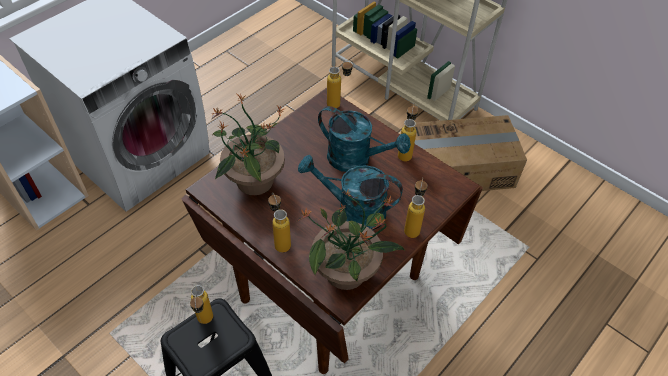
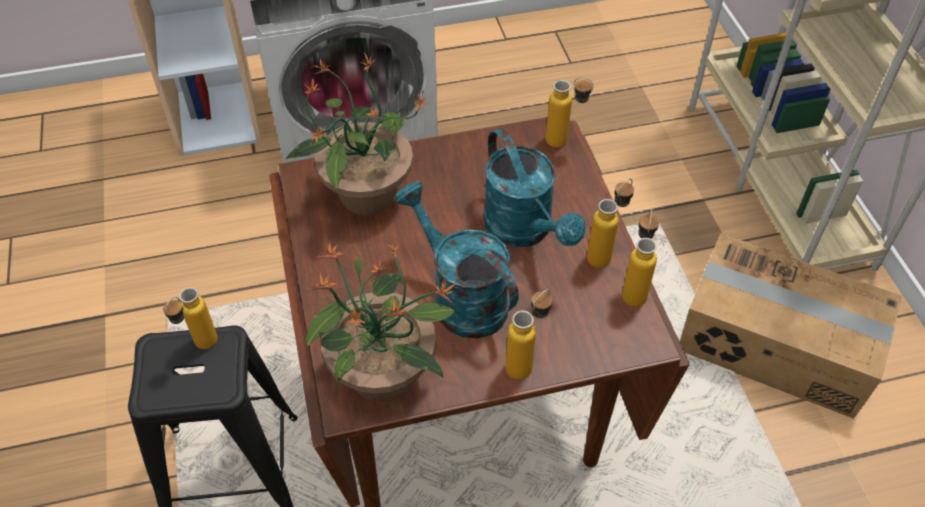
camera: 35 degrees right, 0 degrees up
bottle [268,192,291,253] -> bottle moved to [622,210,659,307]

